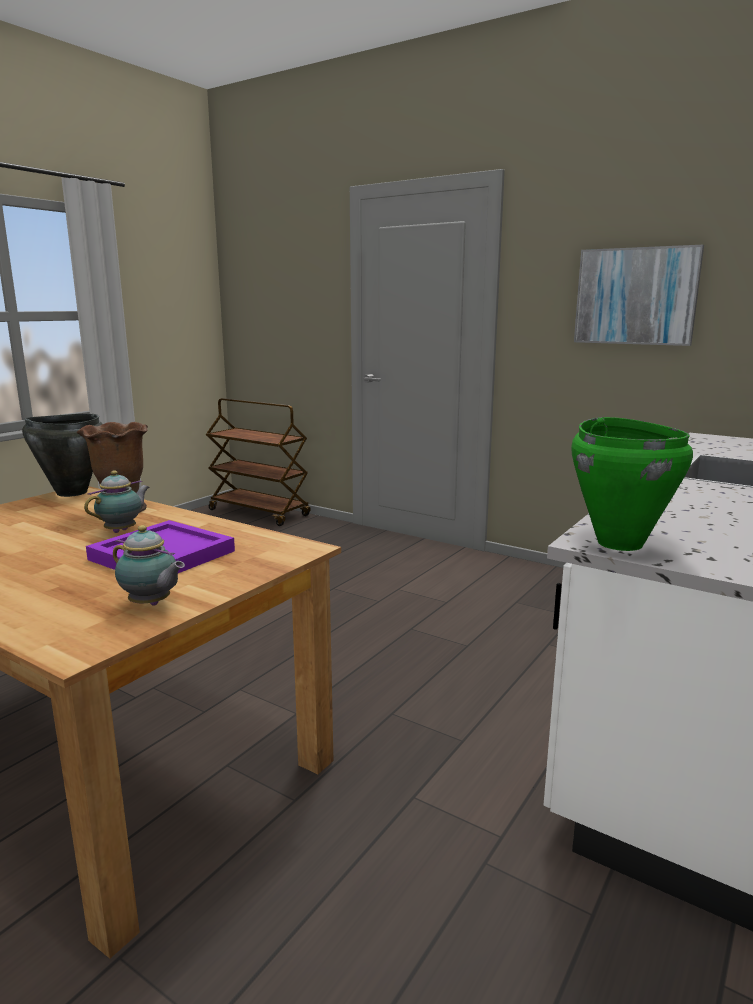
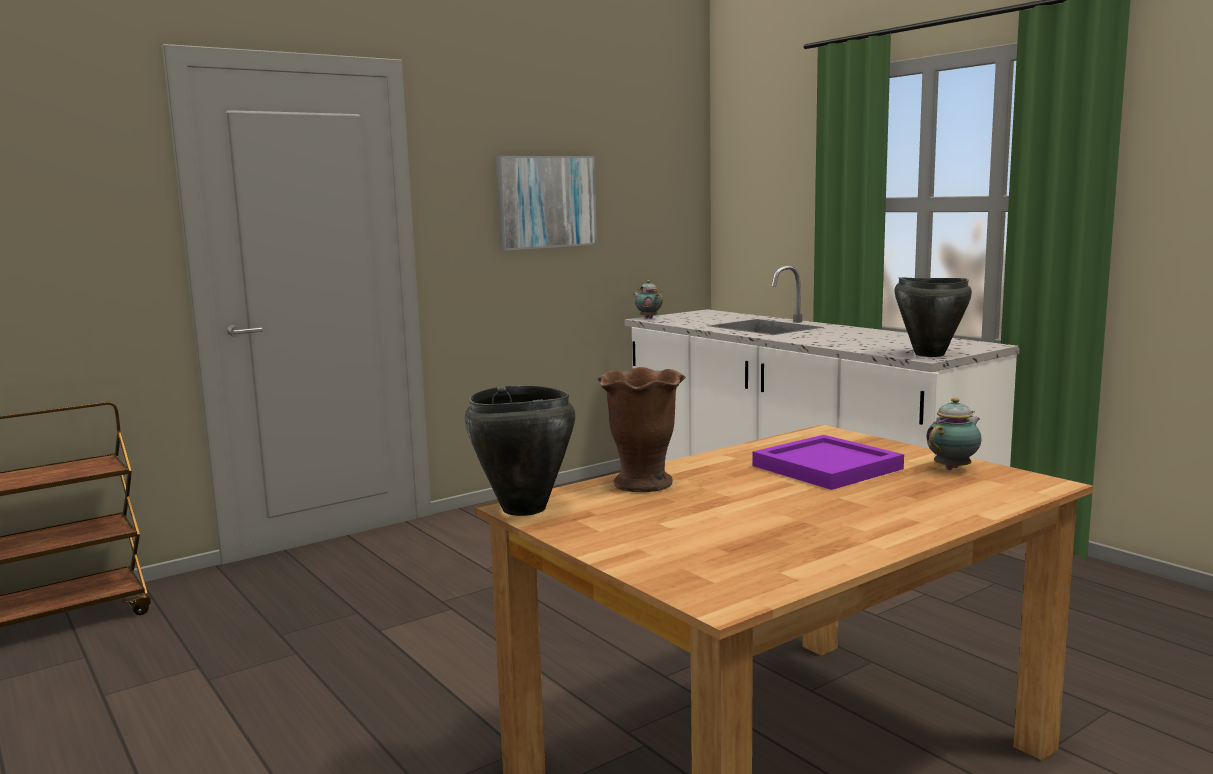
camera: 70 degrees left, 5 degrees down
teapot [84,470,149,533] -> teapot moved to [633,280,663,319]
green cooking pot [571,417,693,551] -> black cooking pot [895,277,972,357]

